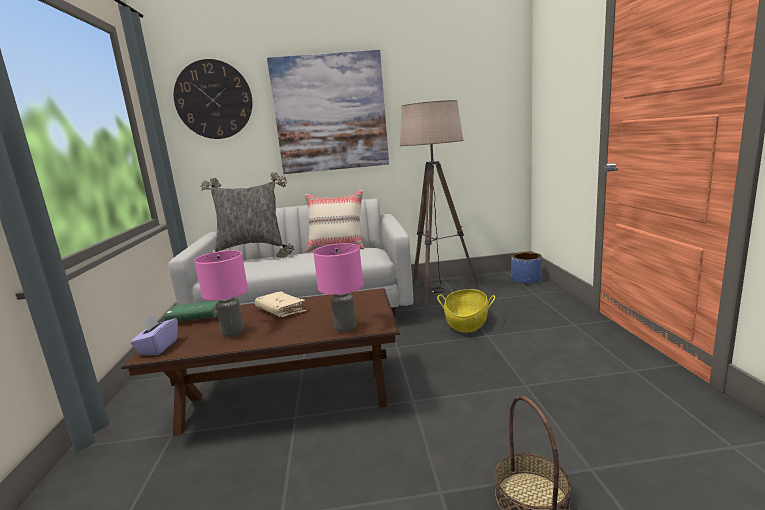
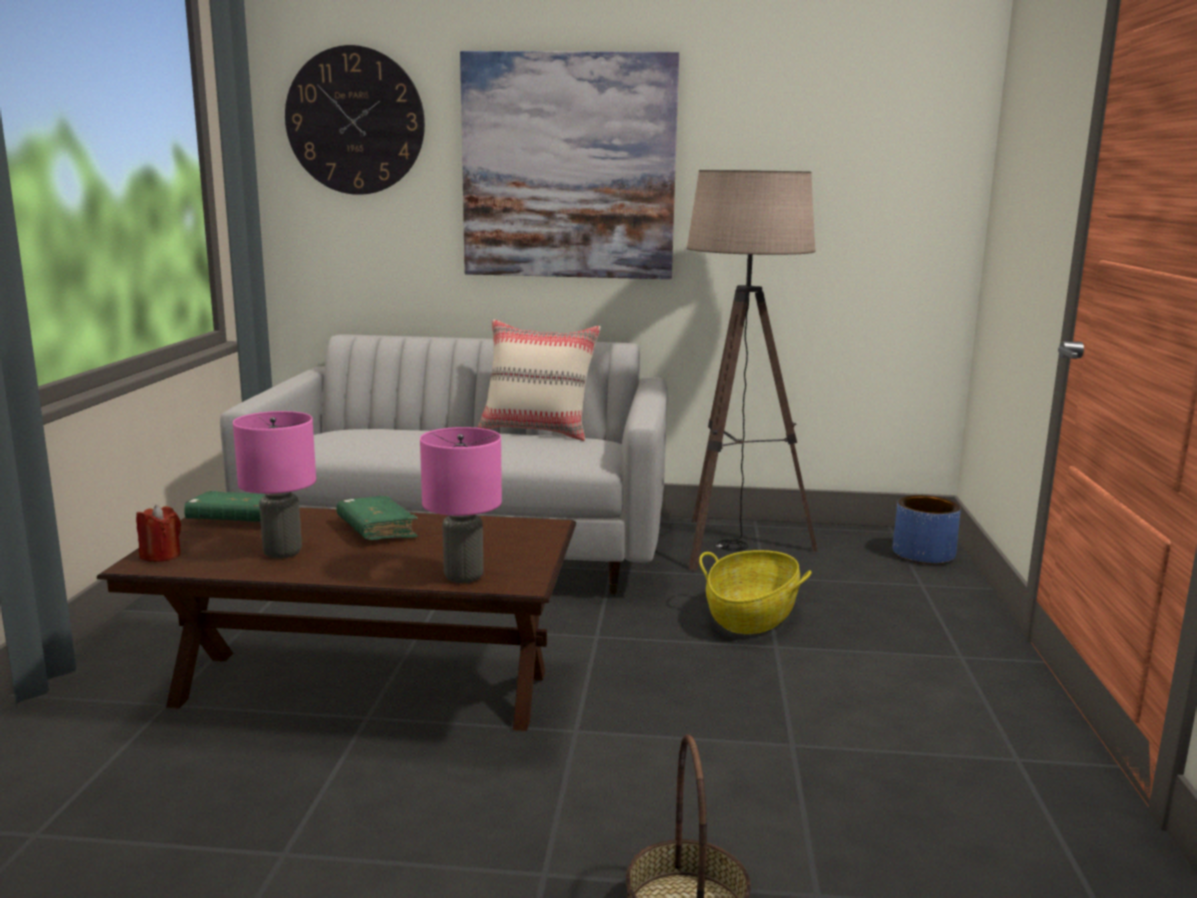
camera: 10 degrees right, 0 degrees up
purple tissue box [131,314,178,356] -> red candle [136,505,181,562]
pillow [201,172,295,258] -> none
beige book [255,291,306,317] -> green book [336,496,418,540]

